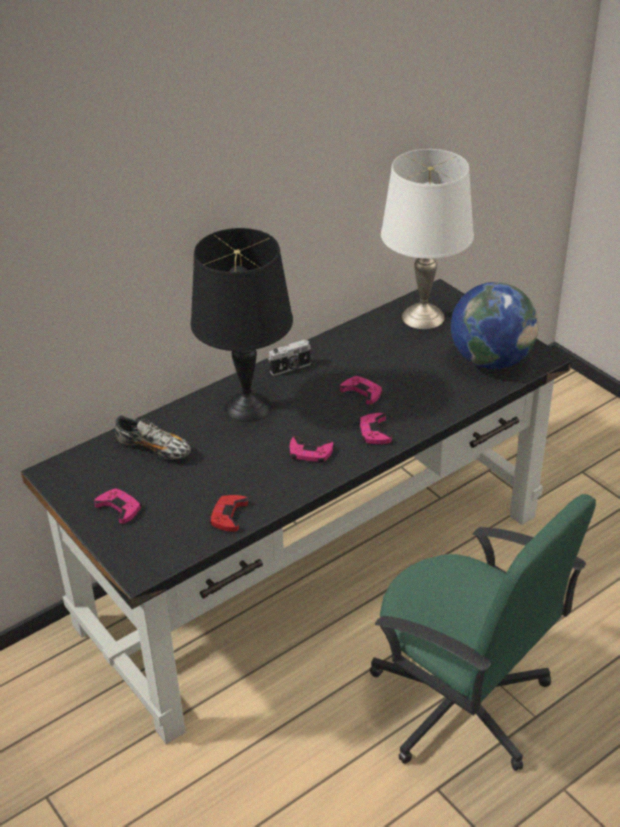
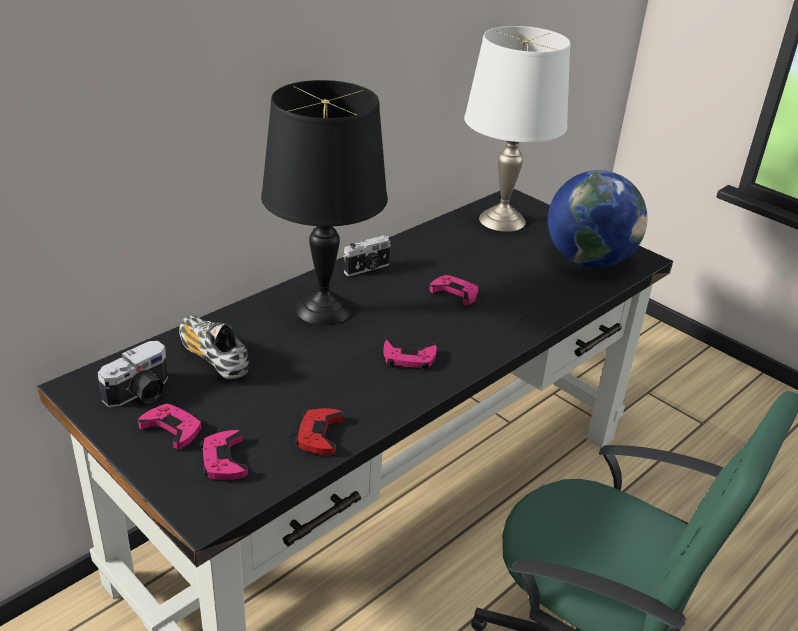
camera: 10 degrees left, 5 degrees down
shoe [115,415,191,459] -> shoe turned 150 degrees counterclockwise [179,315,249,379]
pink game controller [358,413,392,444] -> pink game controller moved to [200,430,248,480]
none -> camera [98,341,168,407]

